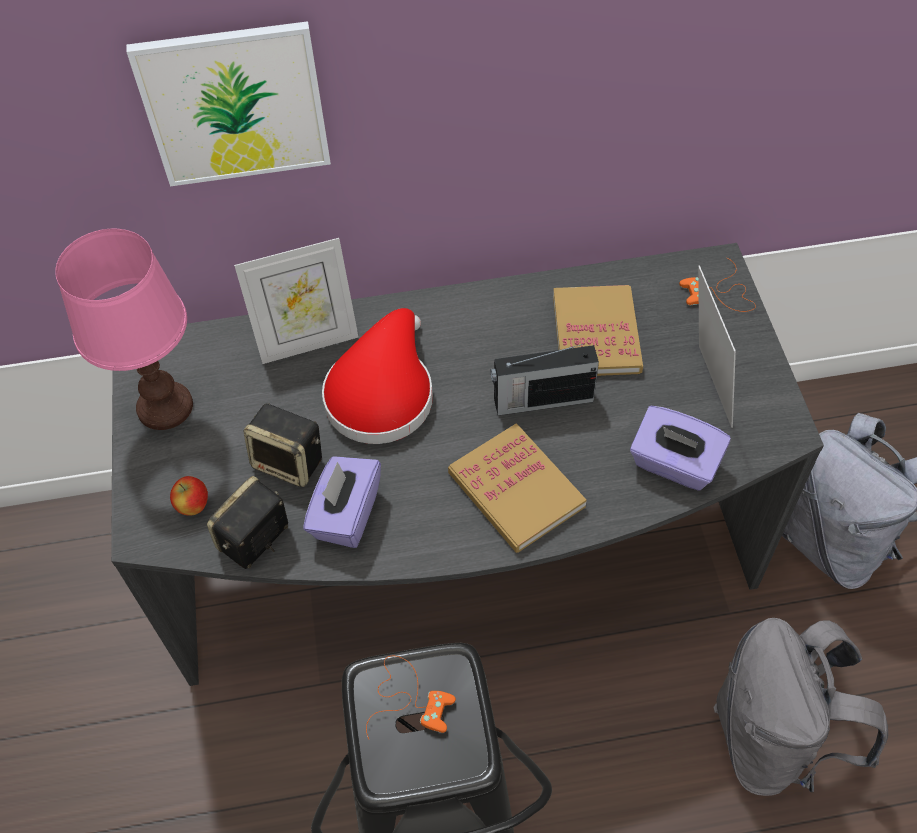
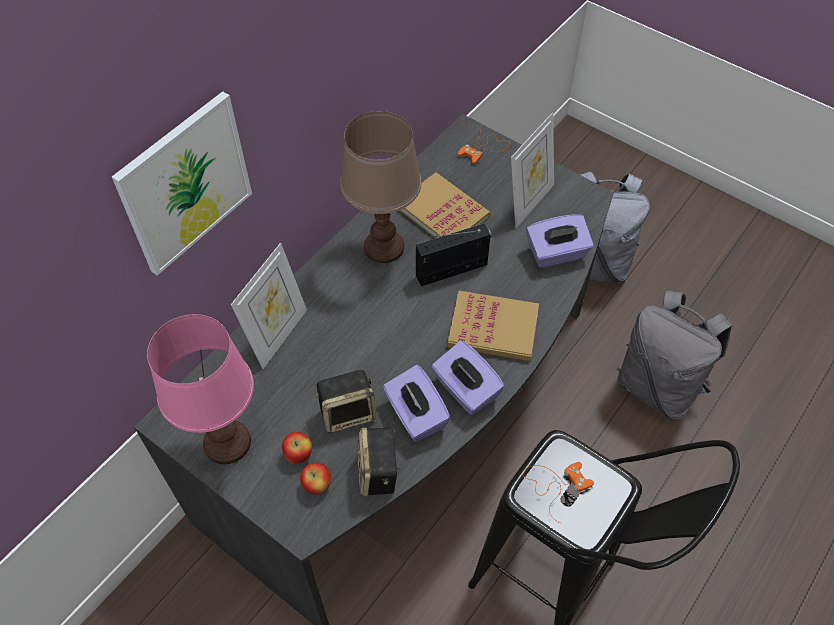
camera: 45 degrees left, 0 degrees up
red hat [322,308,433,444] -> none
radio [491,344,599,415] -> radio turned 150 degrees counterclockwise [416,223,492,286]
picture frame [698,265,736,428] -> picture frame turned 90 degrees clockwise [511,113,554,228]
none -> apple [282,432,312,463]
none -> brown table lamp [340,111,421,263]
none -> purple tissue box [432,340,505,415]

